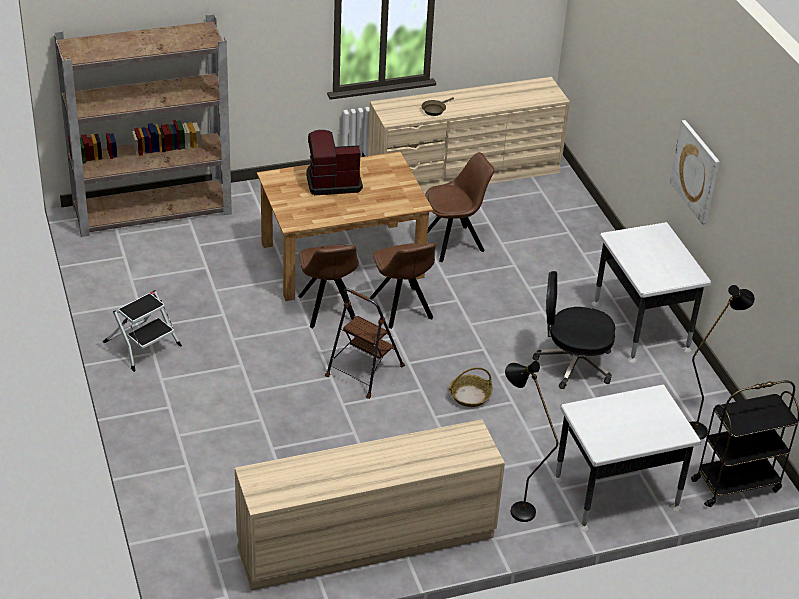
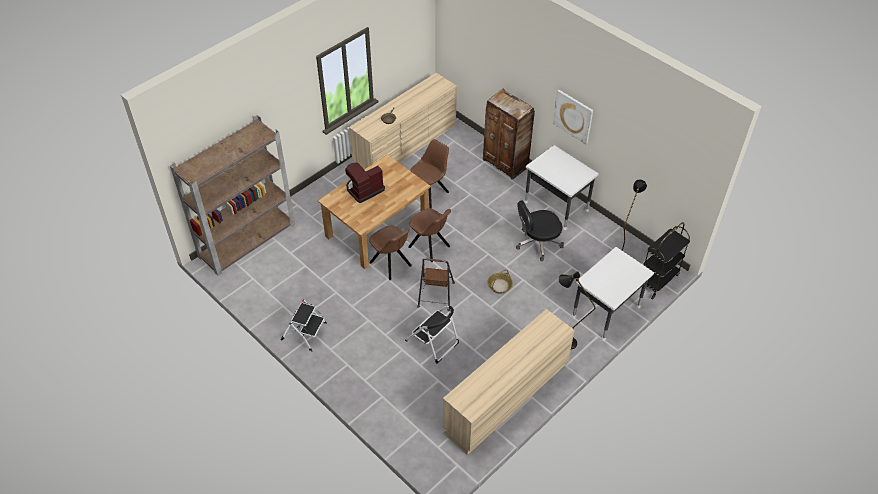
camera: 25 degrees left, 10 degrees up
none -> step ladder [405,306,459,364]
none -> brown cabinet [483,89,535,180]

